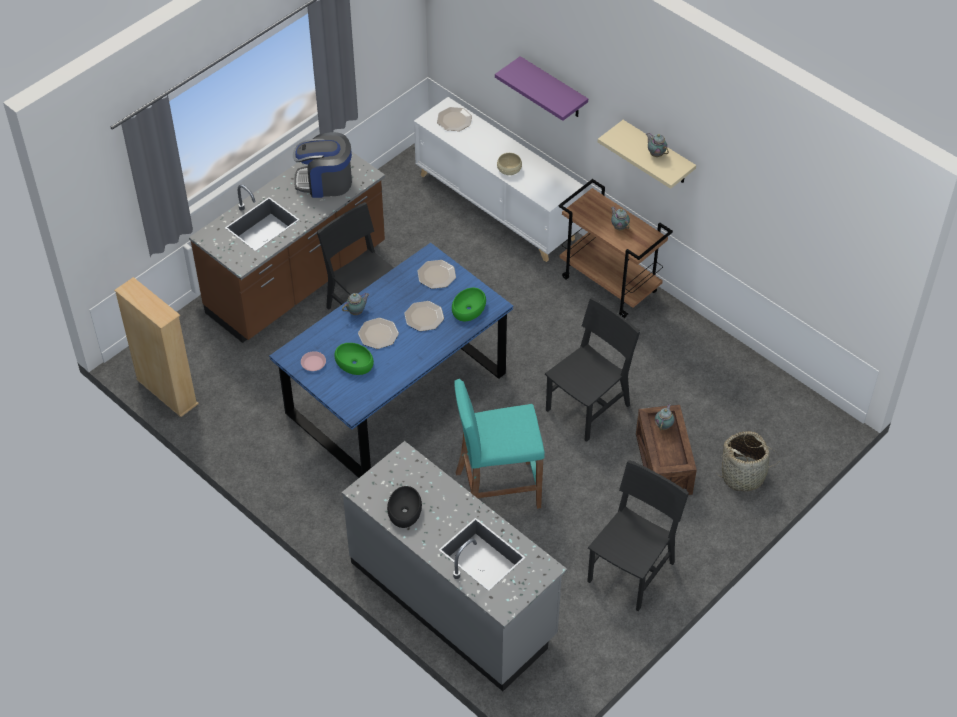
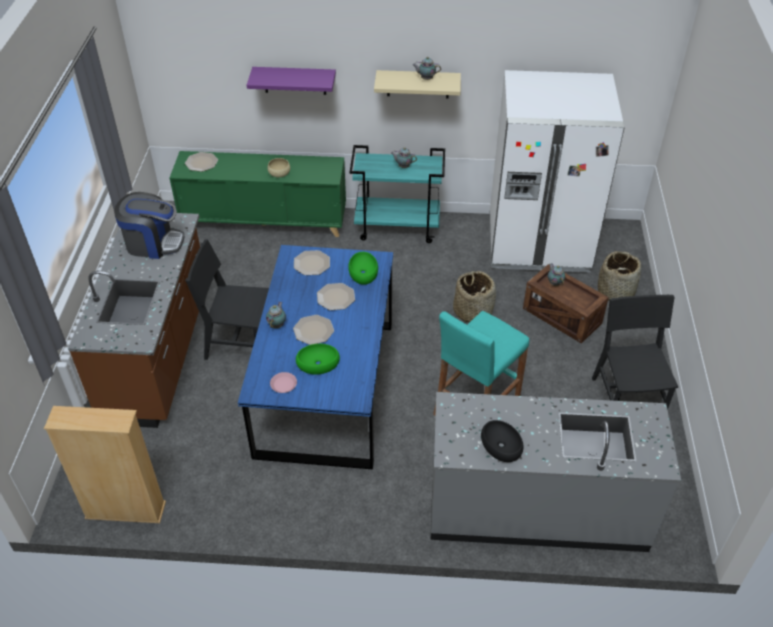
camera: 40 degrees left, 5 degrees down
coffee machine [293,132,352,198] -> coffee machine turned 135 degrees counterclockwise [114,192,184,259]
white cabinet [414,97,584,262] -> green cabinet [169,151,346,237]
black chair [545,297,640,442] -> basket [453,271,496,323]
brown cart [558,179,673,318] -> turquoise cart [350,145,445,243]
none -> white fridge [489,70,624,273]

